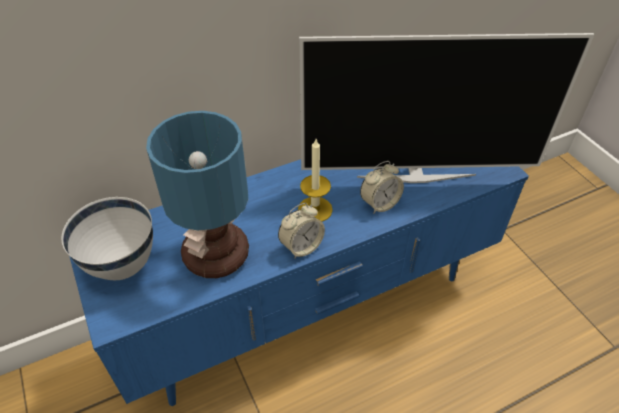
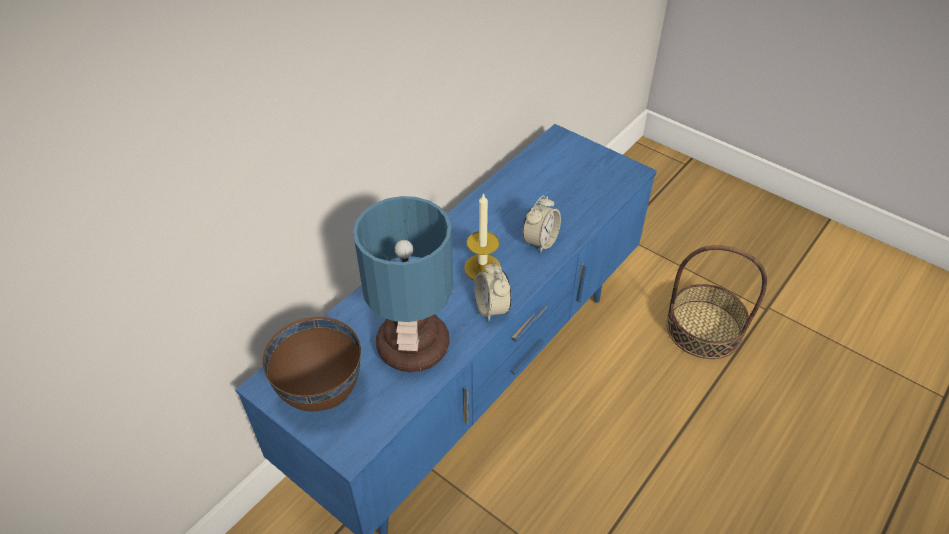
camera: 25 degrees left, 0 degrees up
white bowl [61,197,153,280] -> brown bowl [262,317,361,412]
alarm clock [278,203,325,259] -> alarm clock turned 135 degrees clockwise [474,262,511,321]
television [299,33,595,183] -> none
none -> basket [666,245,767,359]

